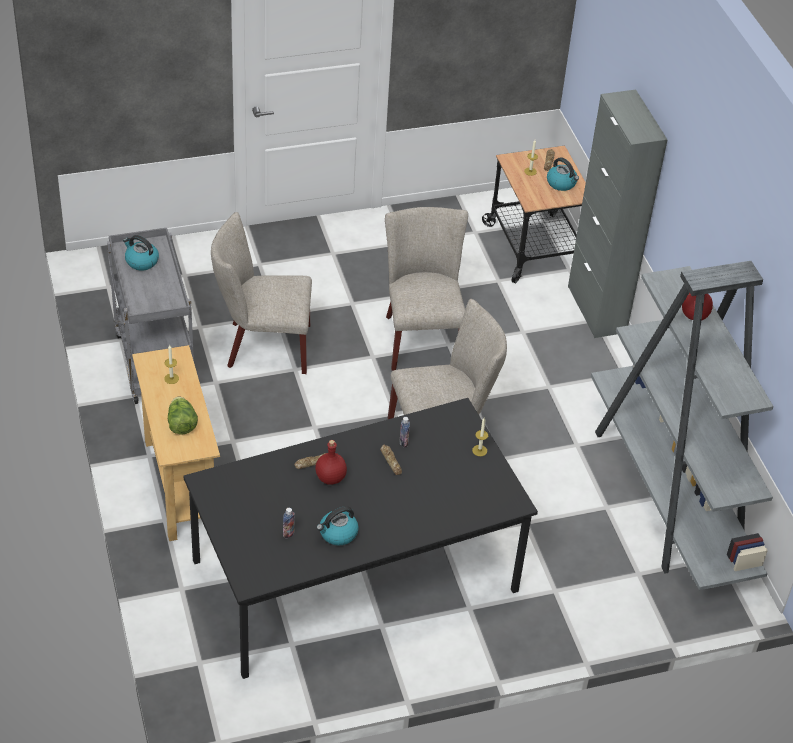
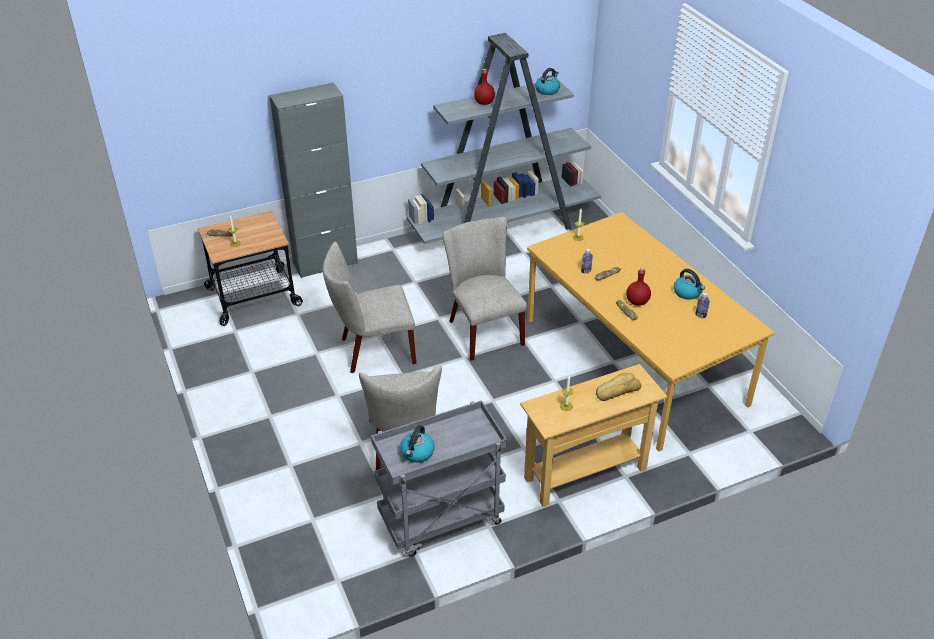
camera: 95 degrees left, 5 degrees down
lettuce [168,397,198,435] -> bread [596,373,641,401]
black dining table [183,398,538,679] -> orange dining table [527,212,775,452]
kettle [547,157,579,191] -> kettle moved to [535,68,560,95]

